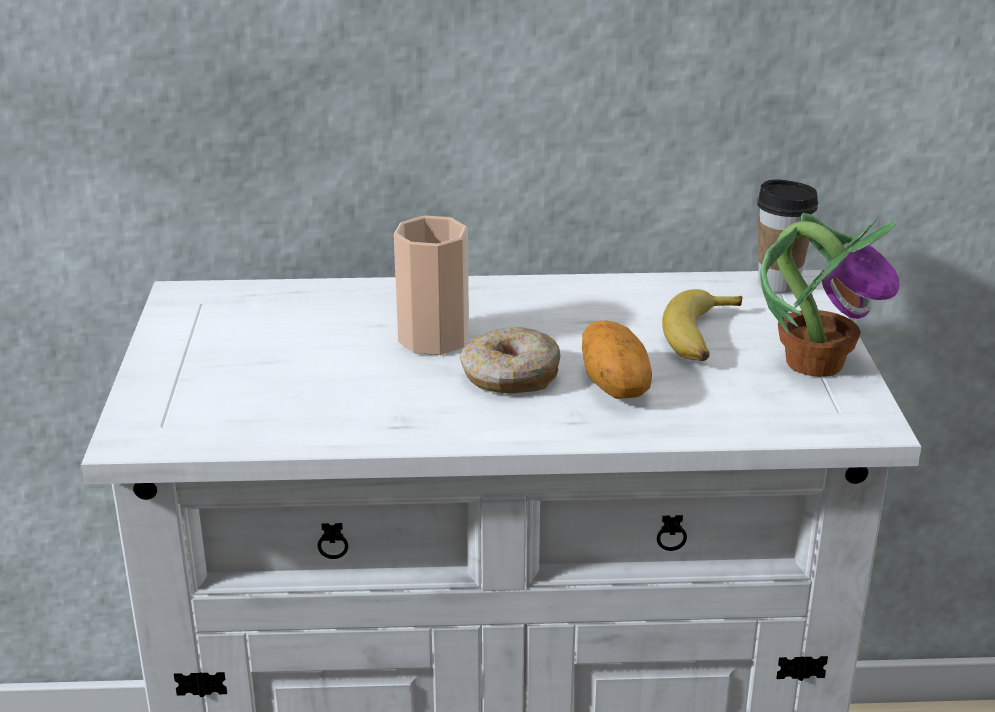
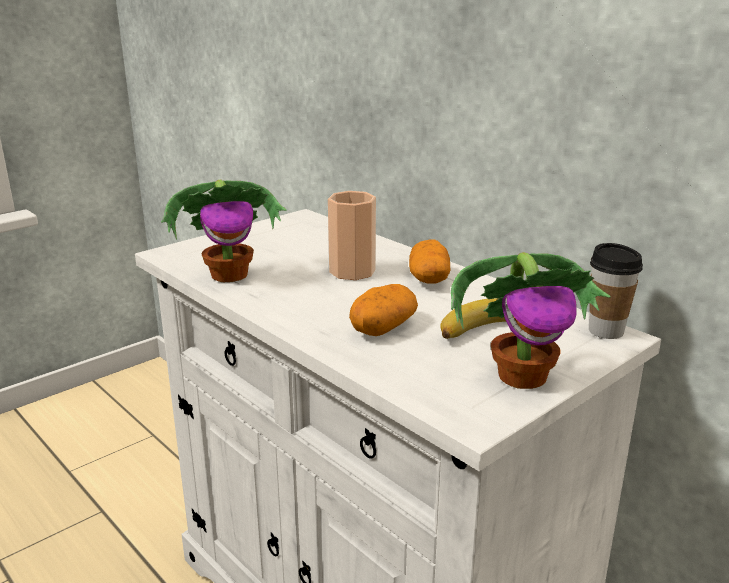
camera: 50 degrees right, 5 degrees down
donut [460,327,561,394] -> none
none -> potted plant [161,180,287,282]
none -> potato [409,239,450,284]

